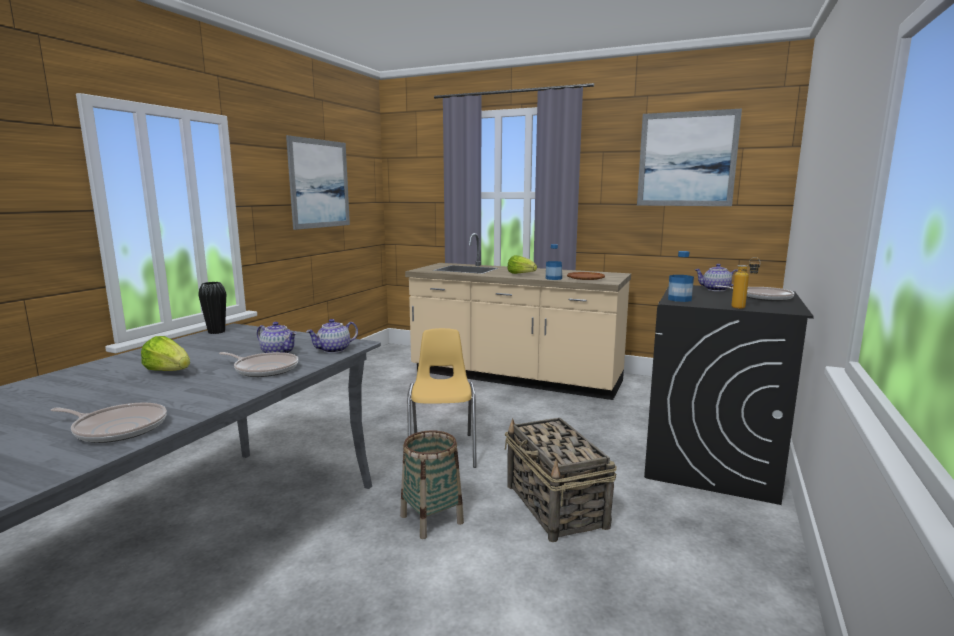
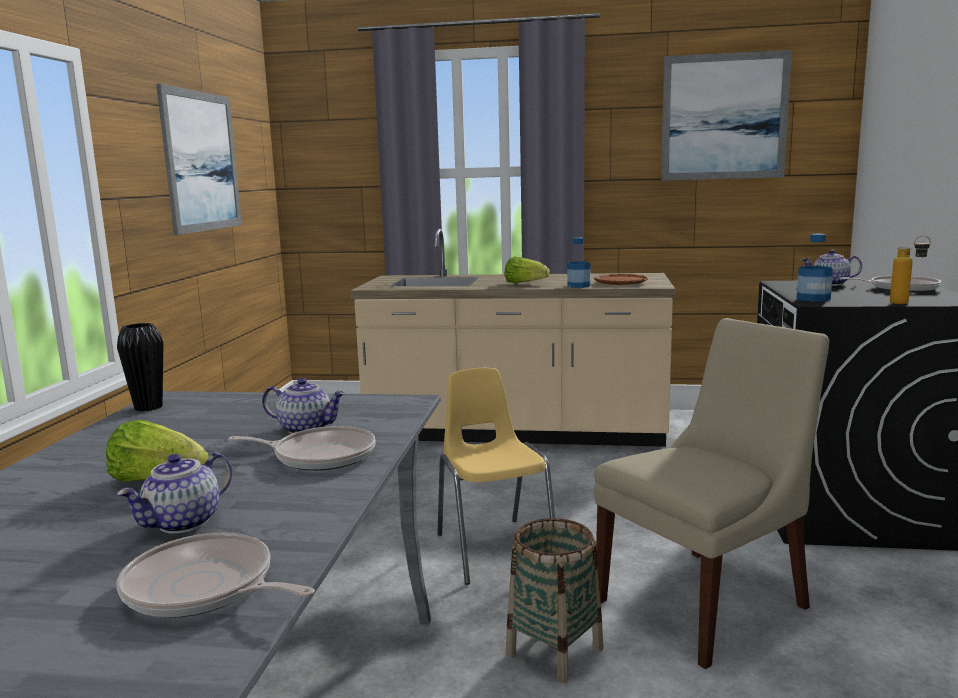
camera: 15 degrees left, 0 degrees up
frying pan [51,402,167,443] -> frying pan turned 150 degrees counterclockwise [117,533,315,618]
teapot [306,319,358,353] -> teapot moved to [117,452,232,534]
basket [505,418,617,542] -> beige chair [594,318,829,669]

